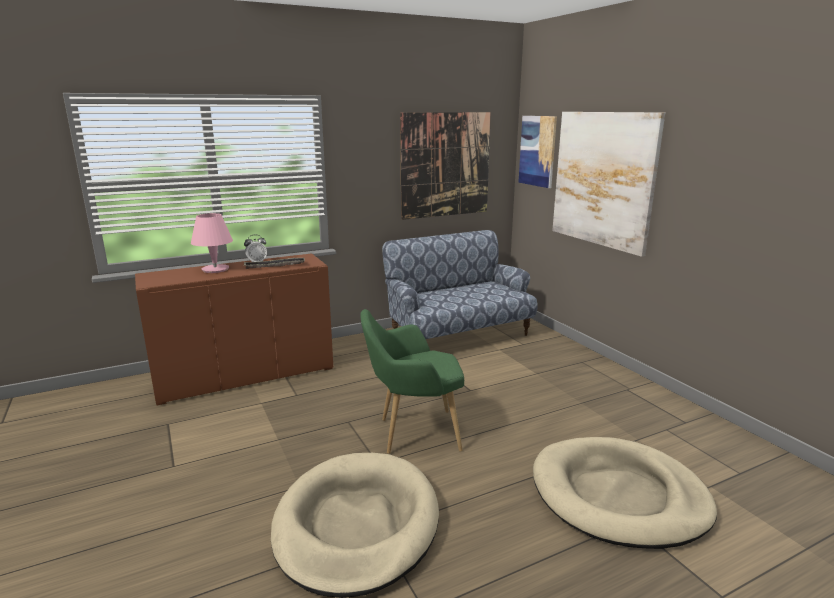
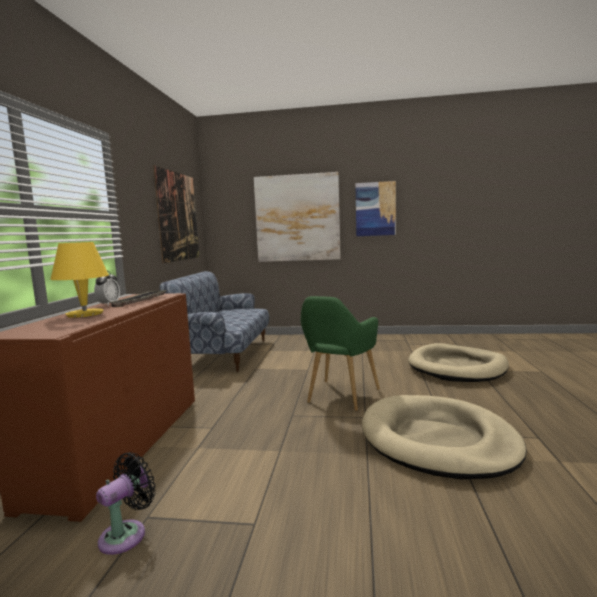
camera: 55 degrees left, 10 degrees down
pink table lamp [191,213,233,273] -> yellow table lamp [50,242,109,318]
picture [518,116,557,188] -> picture moved to [355,181,396,236]
none -> black fan [96,452,156,555]

